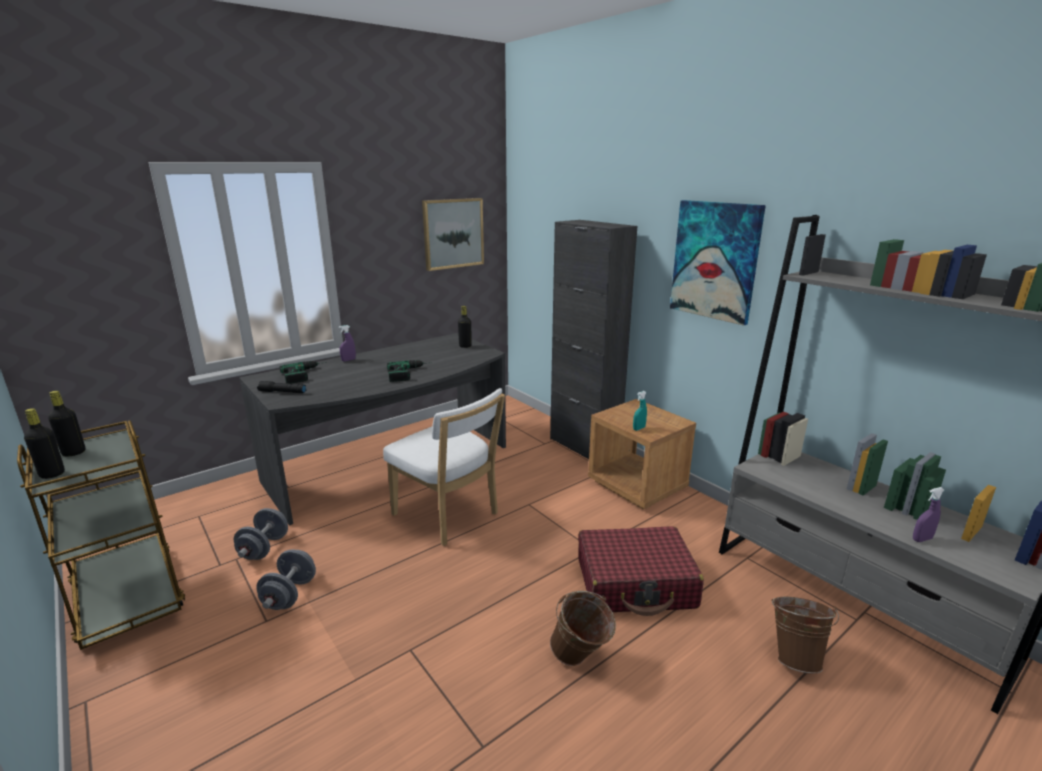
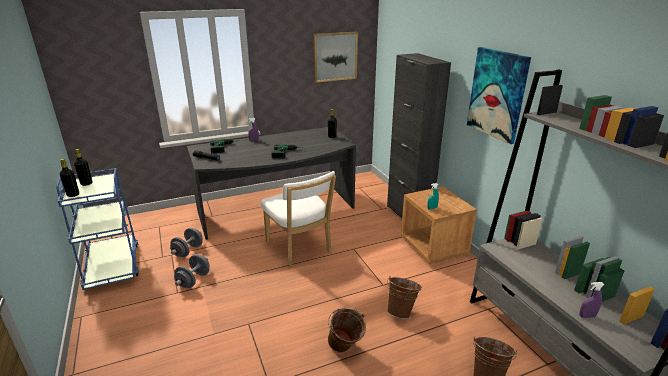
camera: 15 degrees right, 5 degrees up
brown cart [17,420,185,650] -> blue cart [56,168,139,290]
red suitcase [578,526,704,616] -> brown bucket [387,276,422,319]

